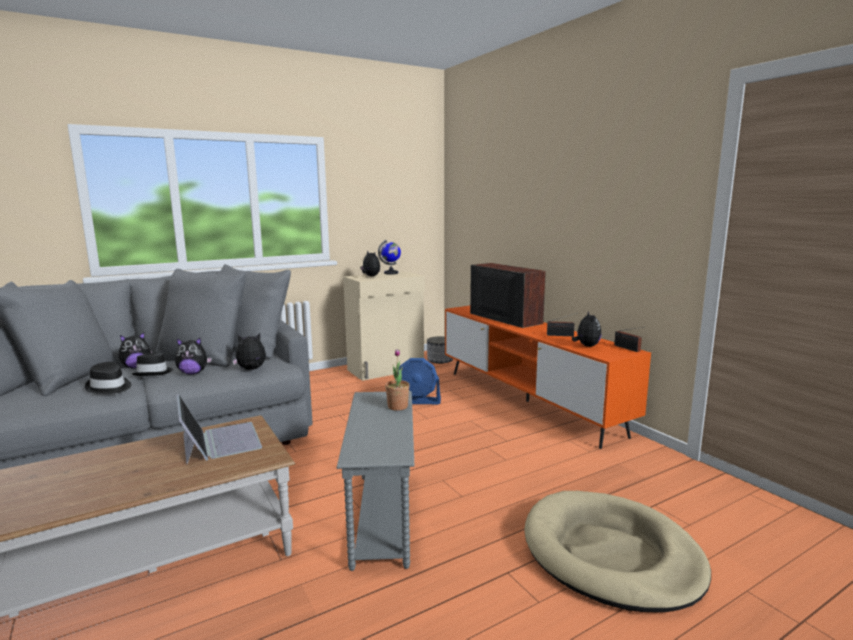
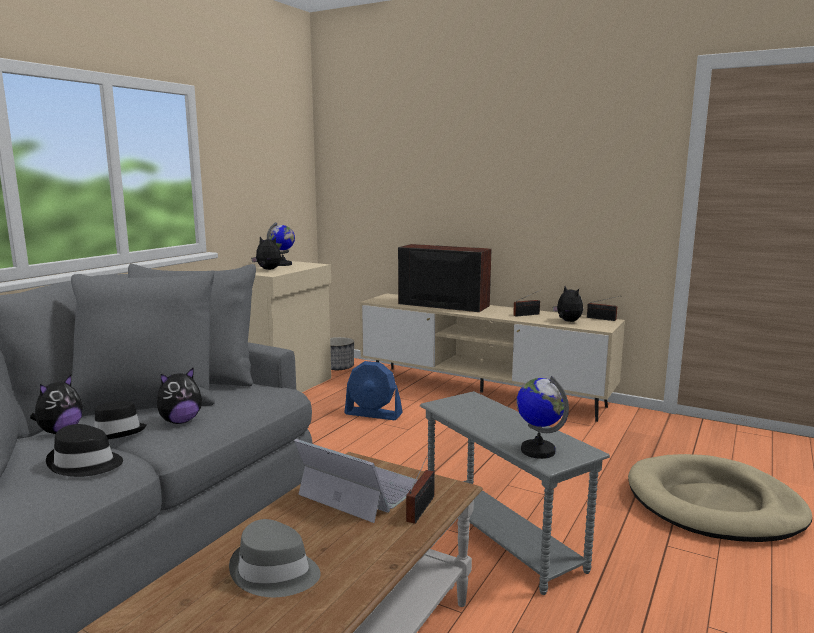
camera: 30 degrees left, 0 degrees up
plush toy [232,333,266,370] -> none
potted plant [385,349,410,411] -> none
blue fan [398,358,441,404] -> blue fan turned 45 degrees clockwise [344,361,403,420]
orange tv stand [445,306,651,449] -> beige tv stand [360,294,625,422]
none -> grey hat [229,519,320,597]
none -> radio [406,448,435,524]
none -> globe [516,376,569,459]

